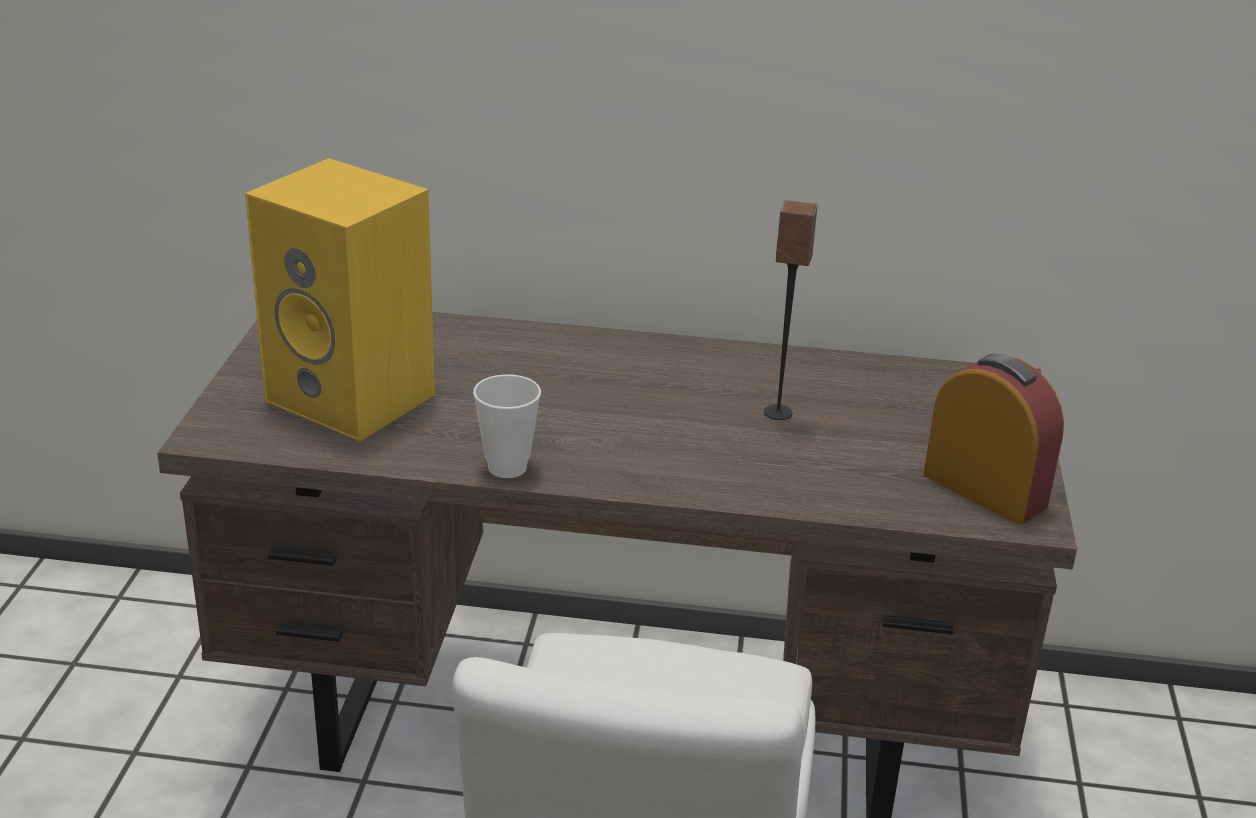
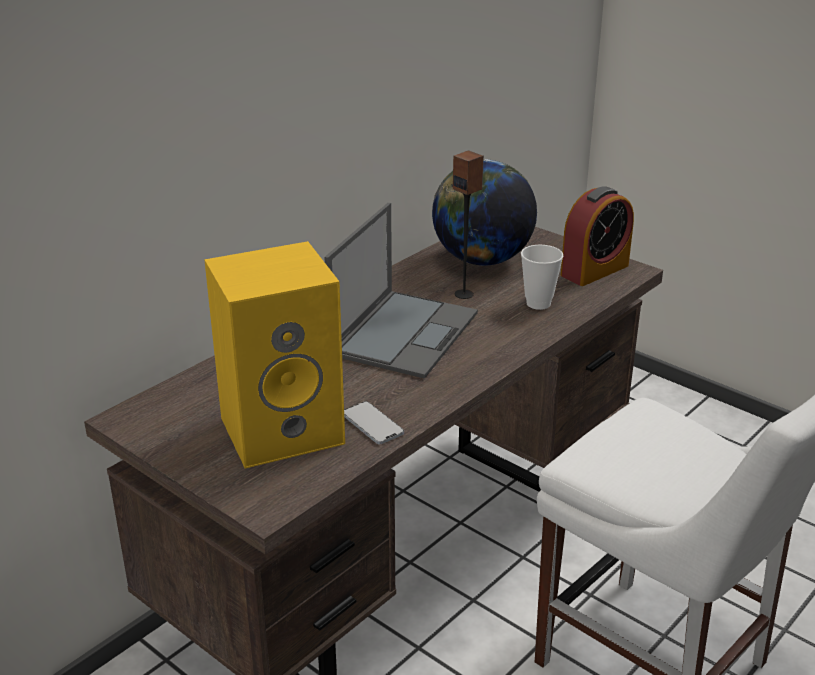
camera: 55 degrees left, 0 degrees up
cup [473,374,541,478] -> cup moved to [521,245,563,310]
alarm clock [923,354,1064,525] -> alarm clock turned 150 degrees clockwise [561,186,634,286]
none -> laptop [325,203,478,379]
none -> phone [344,401,404,444]
none -> globe [432,159,537,266]

